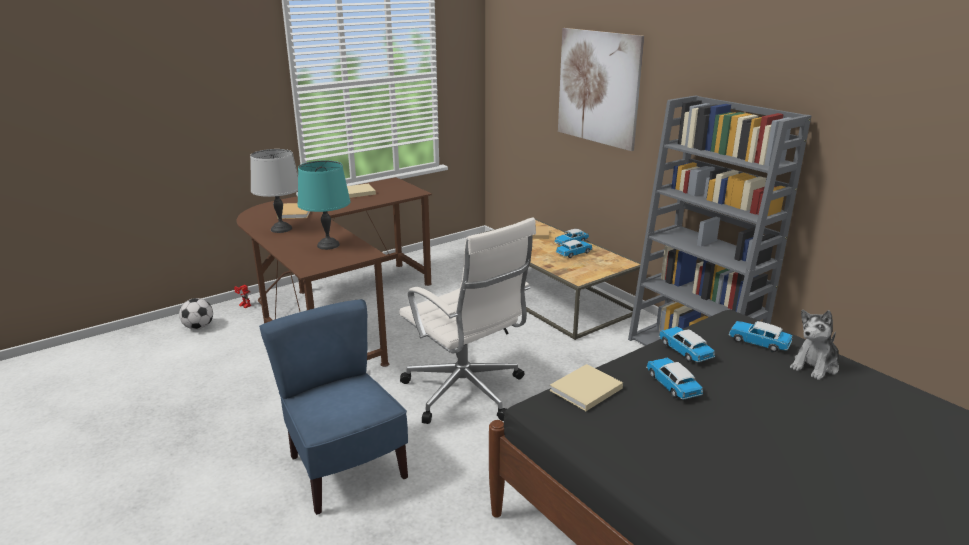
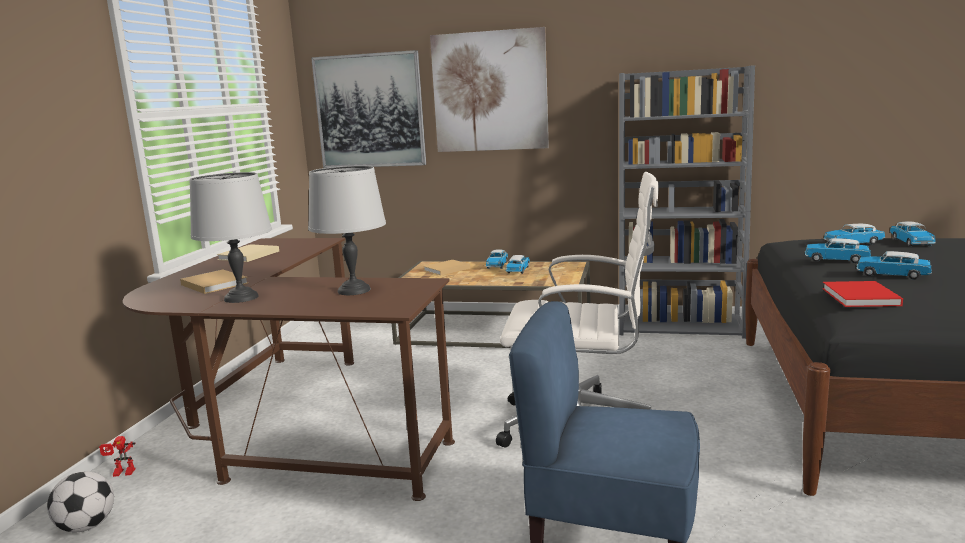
camera: 40 degrees left, 10 degrees down
turquoise table lamp [297,160,351,250] -> grey table lamp [308,166,386,295]
beige book [549,364,623,411] -> red book [822,281,903,307]
plush toy [790,310,839,380] -> toy car [890,221,936,247]
none -> picture [311,50,426,168]

